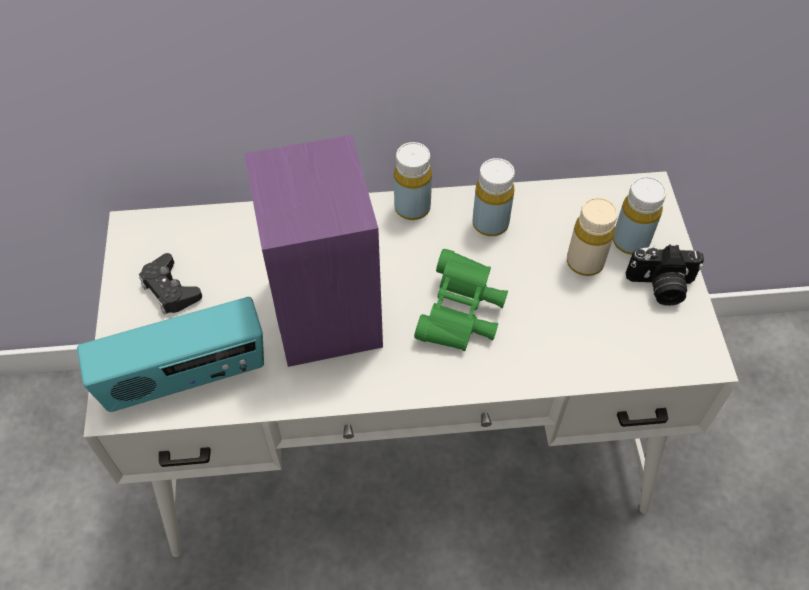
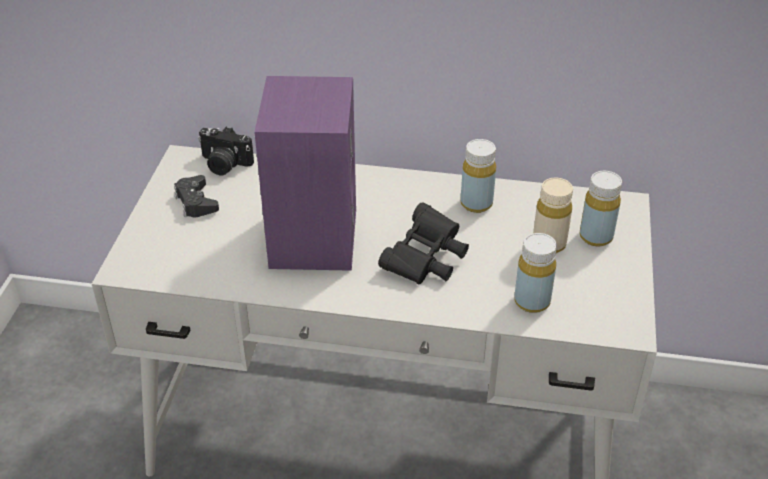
camera: 15 degrees right, 15 degrees down
radio [77,297,264,412] -> none
yellow bottle [394,142,432,220] -> yellow bottle moved to [514,233,557,313]
green binoculars [414,249,508,351] -> black binoculars [378,202,469,284]
camera [626,245,704,306] -> camera moved to [198,127,254,175]

